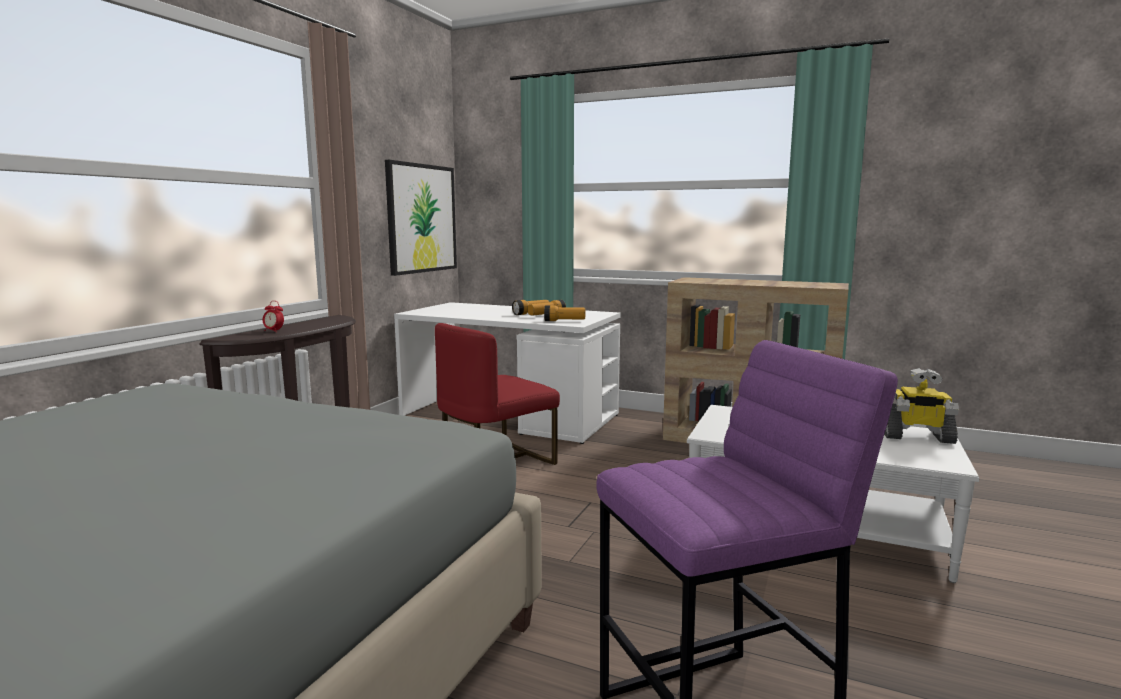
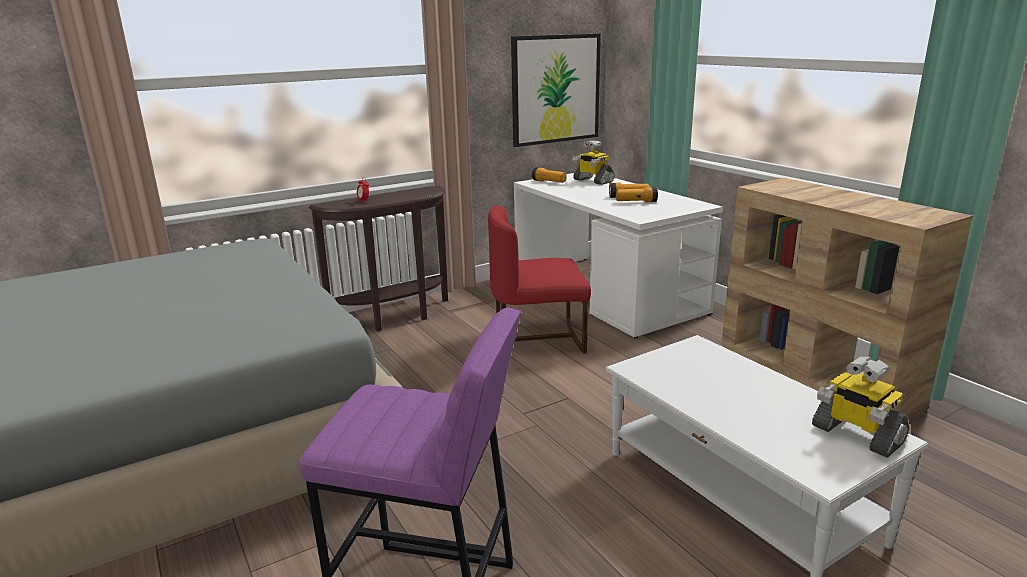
camera: 35 degrees right, 10 degrees up
flashlight [544,305,585,321] -> flashlight moved to [532,167,566,183]
none -> toy robot [572,140,615,185]

